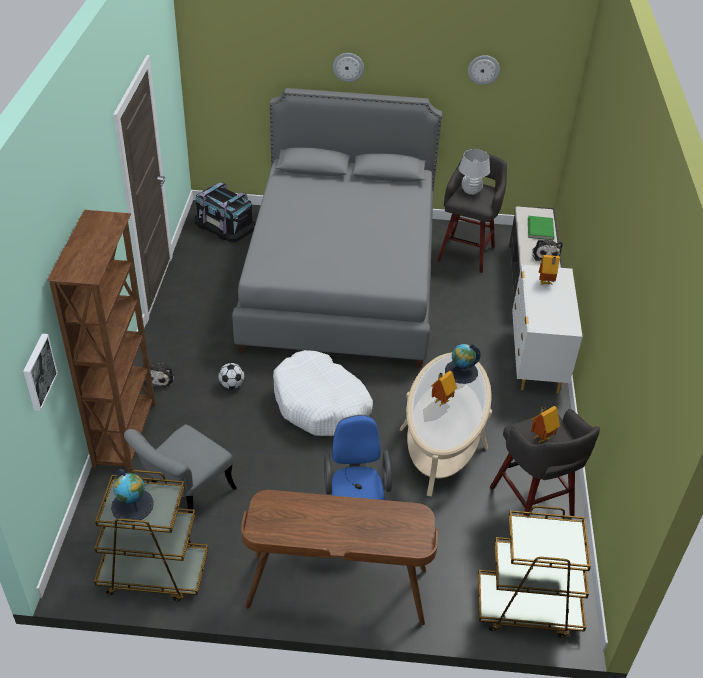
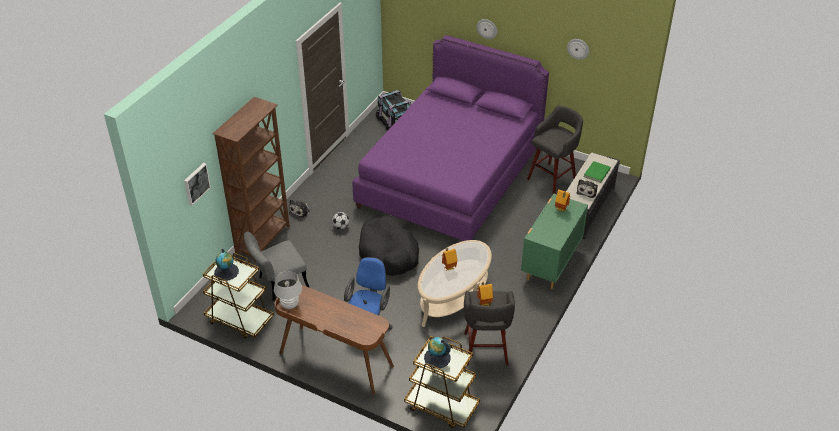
camera: 25 degrees right, 0 degrees up
grey bed [232,88,442,368] -> purple bed [352,35,549,241]
white dog bed [273,350,373,436] -> black dog bed [359,216,419,276]
globe [445,344,481,384] -> globe moved to [424,337,451,368]
white table lamp [459,149,490,195] -> white table lamp moved to [274,271,302,309]
white dresser [512,265,583,393] -> green dresser [521,194,588,289]

